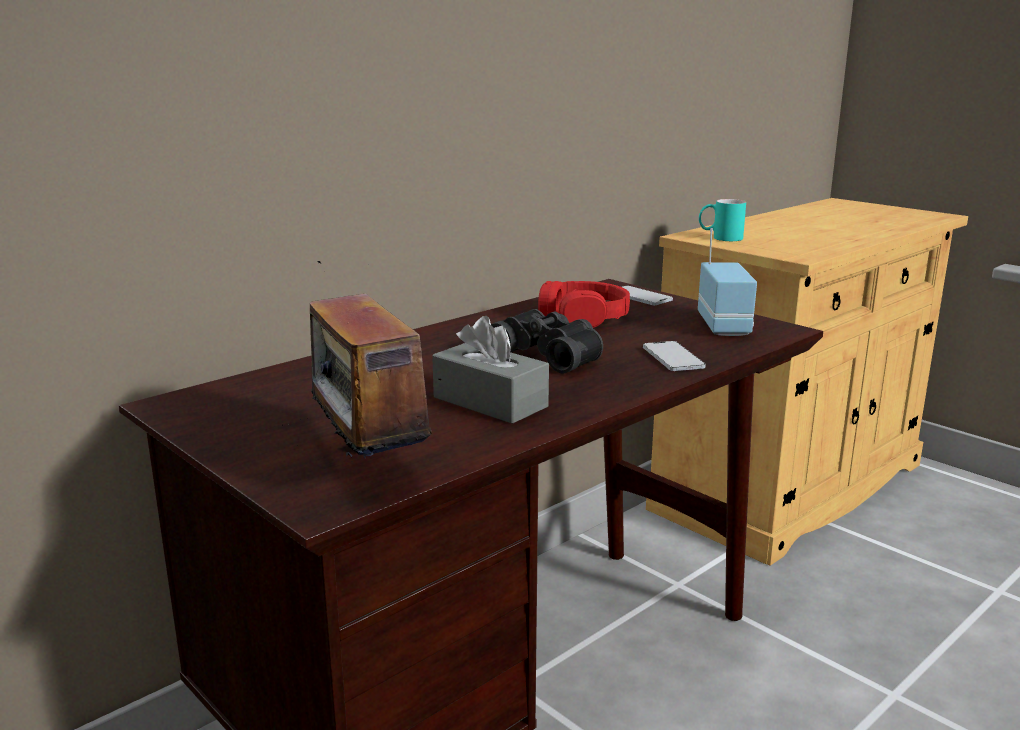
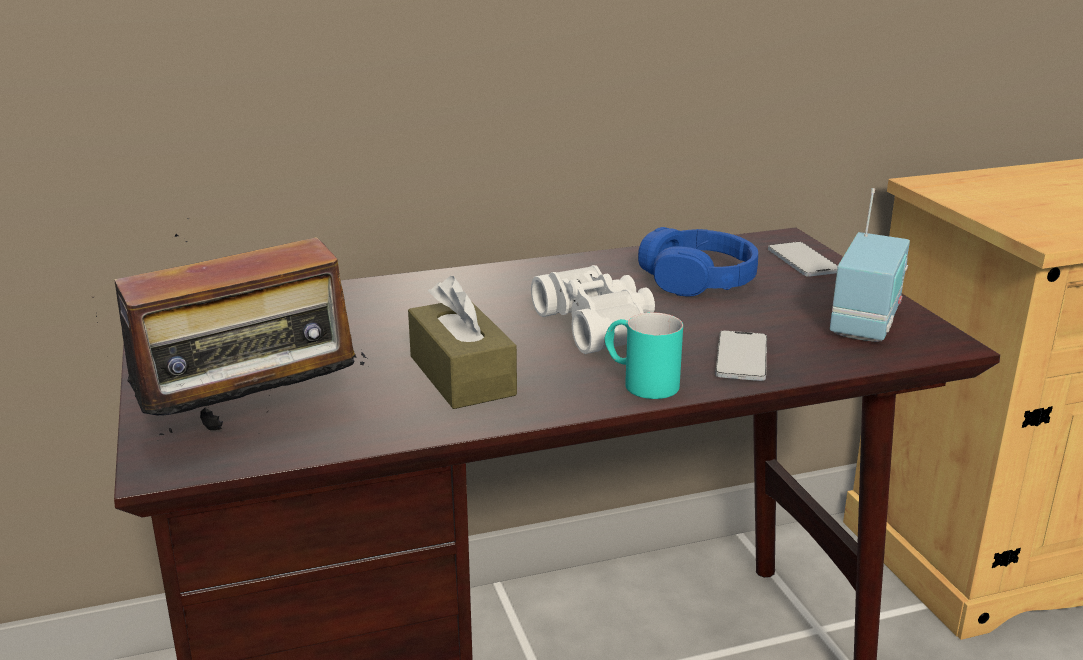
camera: 25 degrees right, 5 degrees up
radio [282,261,441,462] -> radio turned 120 degrees counterclockwise [93,218,366,441]
grey tissue box [432,316,549,424] -> brown tissue box [408,276,517,409]
black binoculars [491,309,603,373] -> white binoculars [531,265,655,354]
red headphones [538,281,630,328] -> blue headphones [638,227,758,297]
turquoise mug [699,199,746,241] -> turquoise mug moved to [604,313,683,399]

